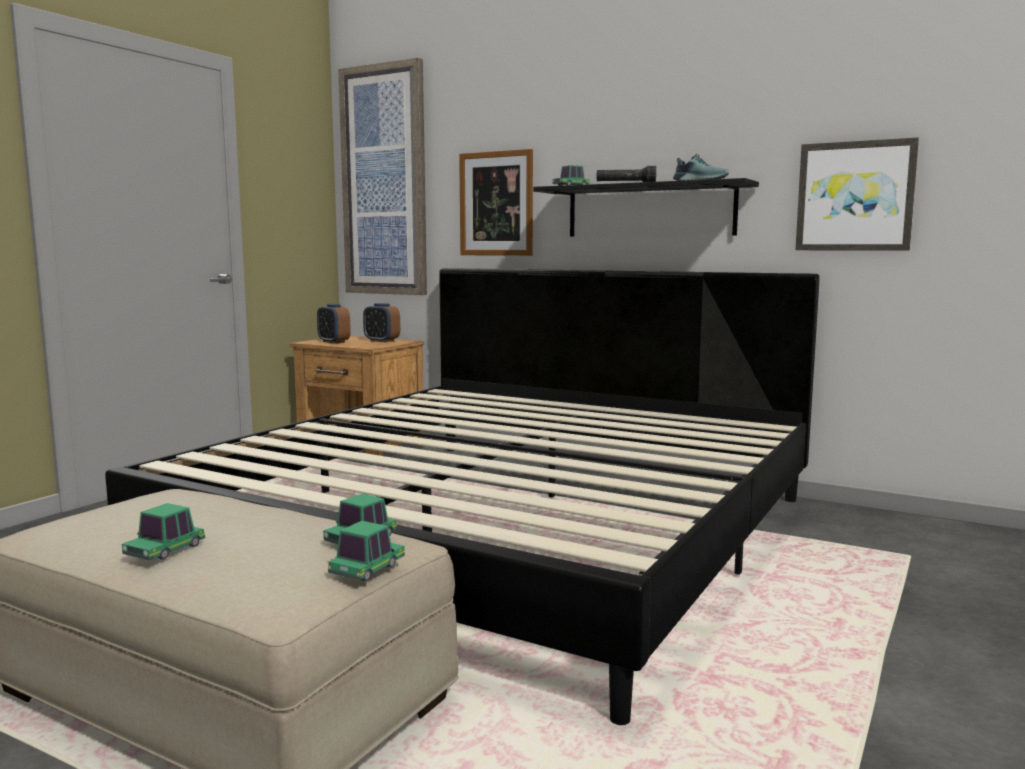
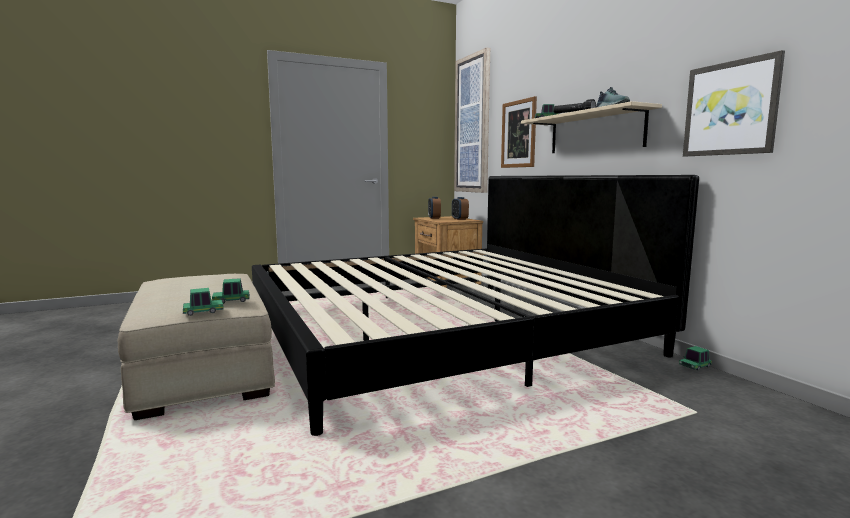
camera: 35 degrees right, 0 degrees up
toy car [122,503,205,560] -> toy car moved to [679,346,712,370]
black shelf [533,178,759,237] -> beige shelf [521,101,662,153]

